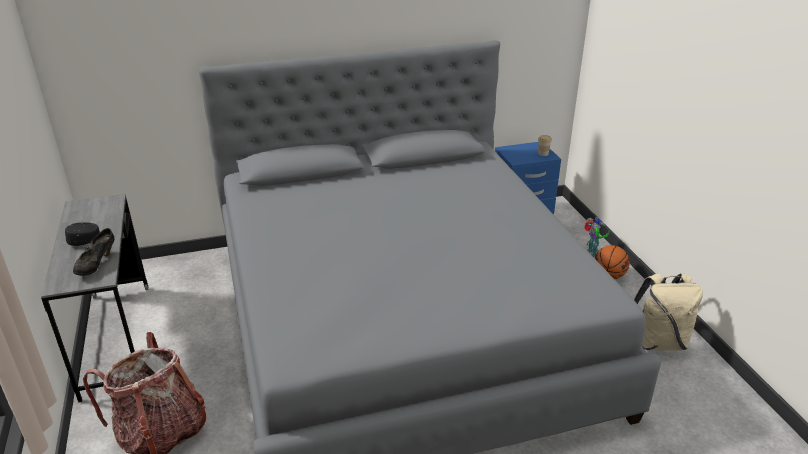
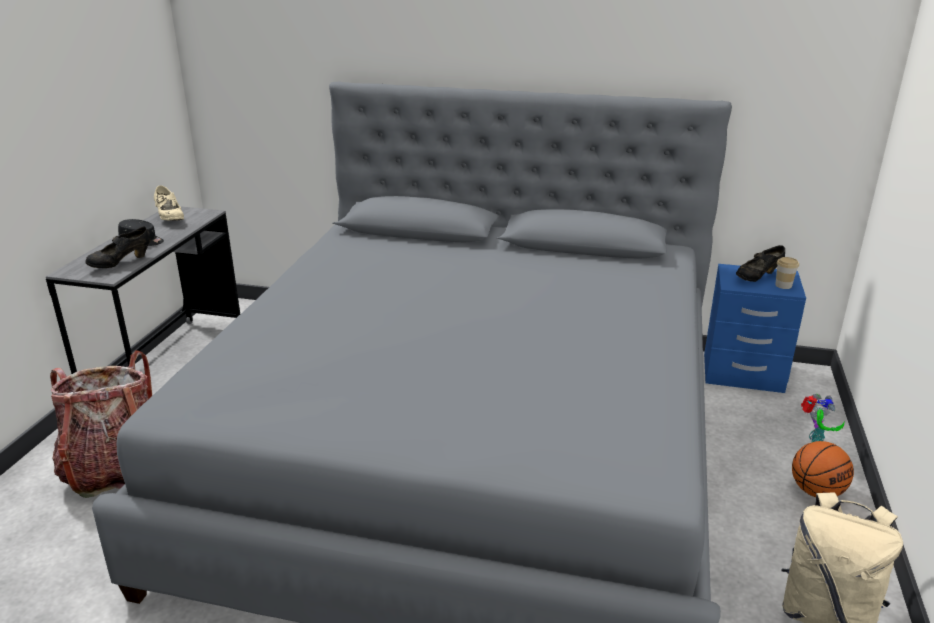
camera: 30 degrees right, 5 degrees down
none -> beige shoe [154,185,184,221]
none -> black shoe [736,245,785,282]

